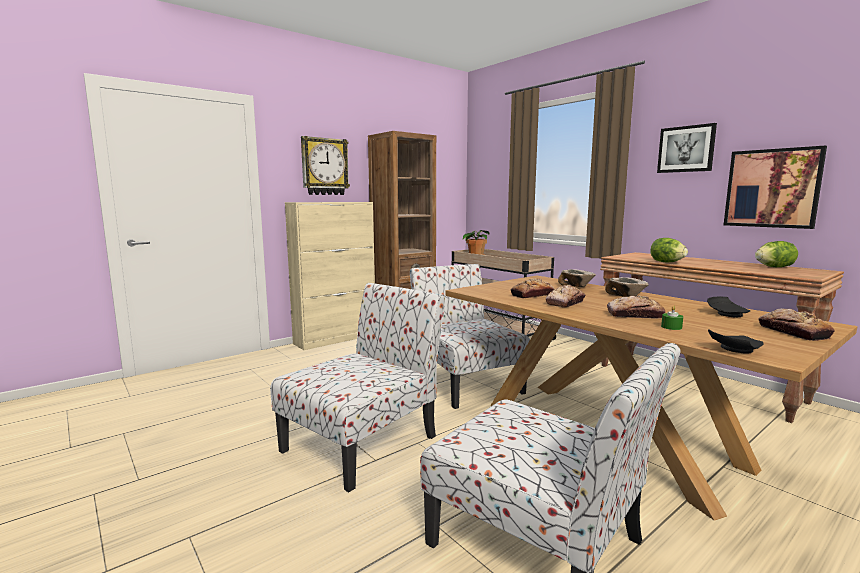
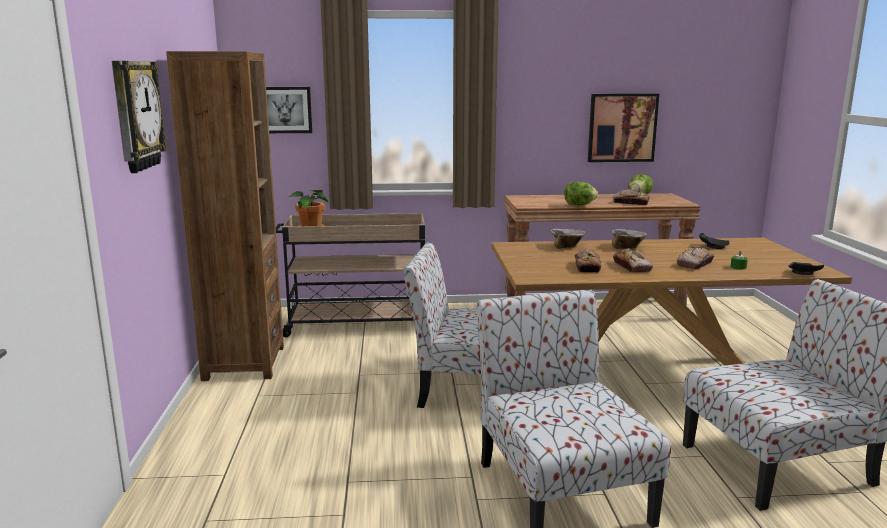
camera: 55 degrees left, 5 degrees up
beige cabinet [285,202,375,350] -> none
picture [657,123,717,173] -> picture moved to [266,87,312,133]
bread [758,308,835,341] -> bread moved to [613,189,650,205]

